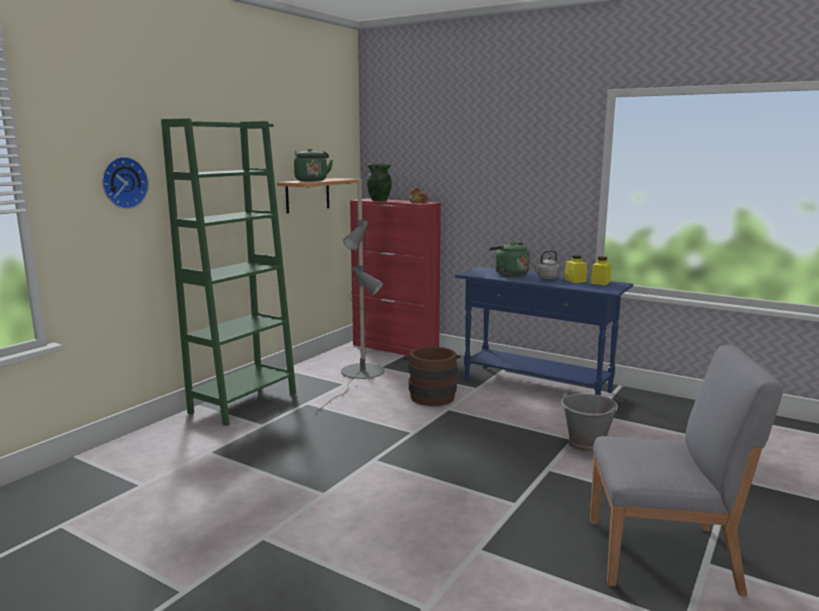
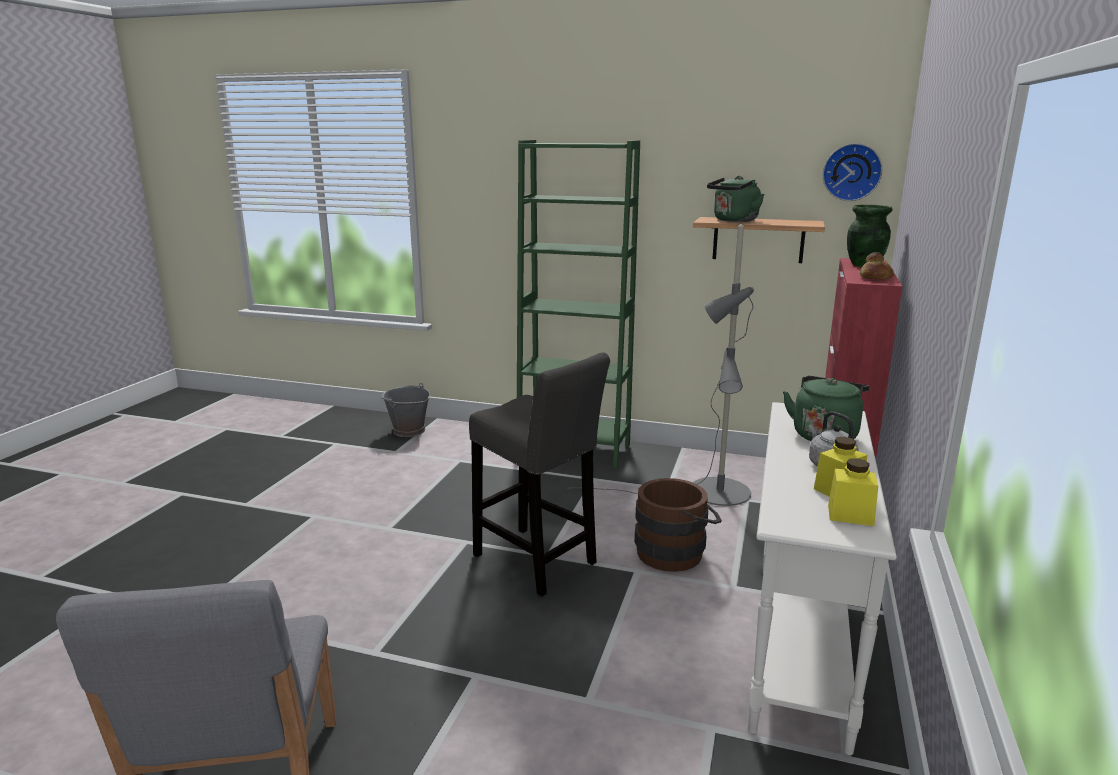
camera: 75 degrees right, 5 degrees up
wall clock [102,157,149,209] -> wall clock moved to [823,143,882,201]
blue console table [455,267,633,395] -> white console table [748,402,897,755]
grey bucket [561,391,618,453] -> grey bucket moved to [381,383,430,437]
none -> grey stool [469,353,610,597]

